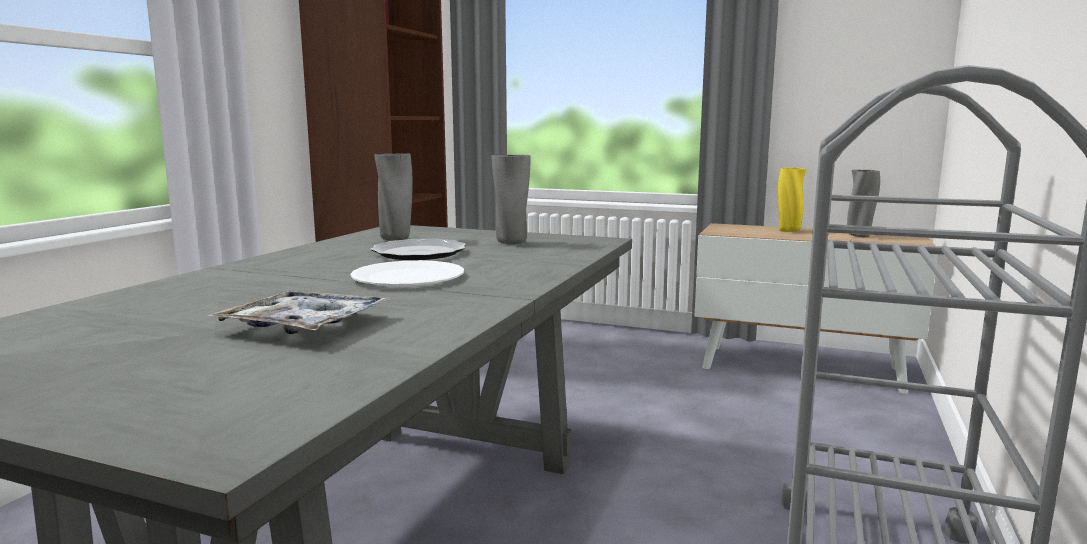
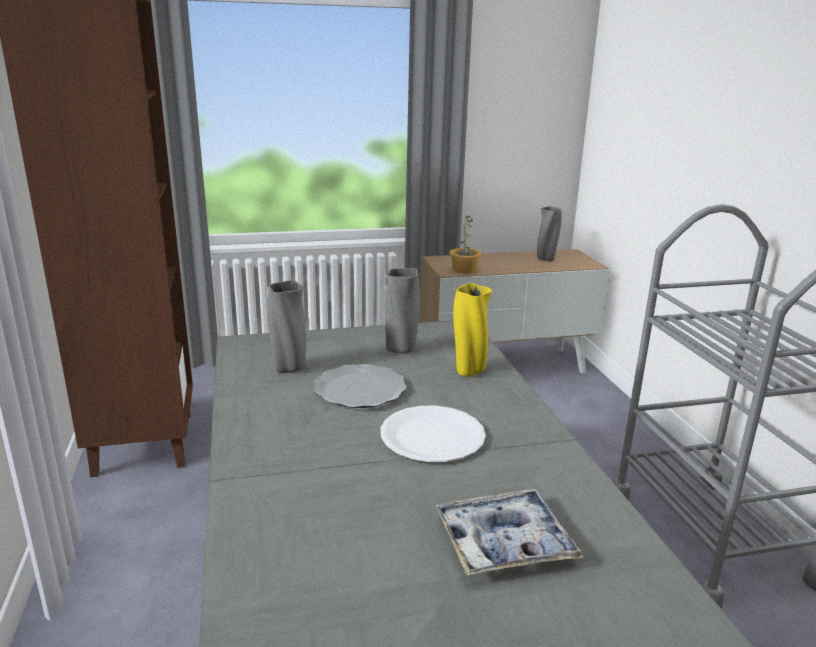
camera: 35 degrees left, 10 degrees up
yellow vase [778,167,806,232] -> yellow vase moved to [453,283,492,377]
none -> potted plant [449,216,482,274]

